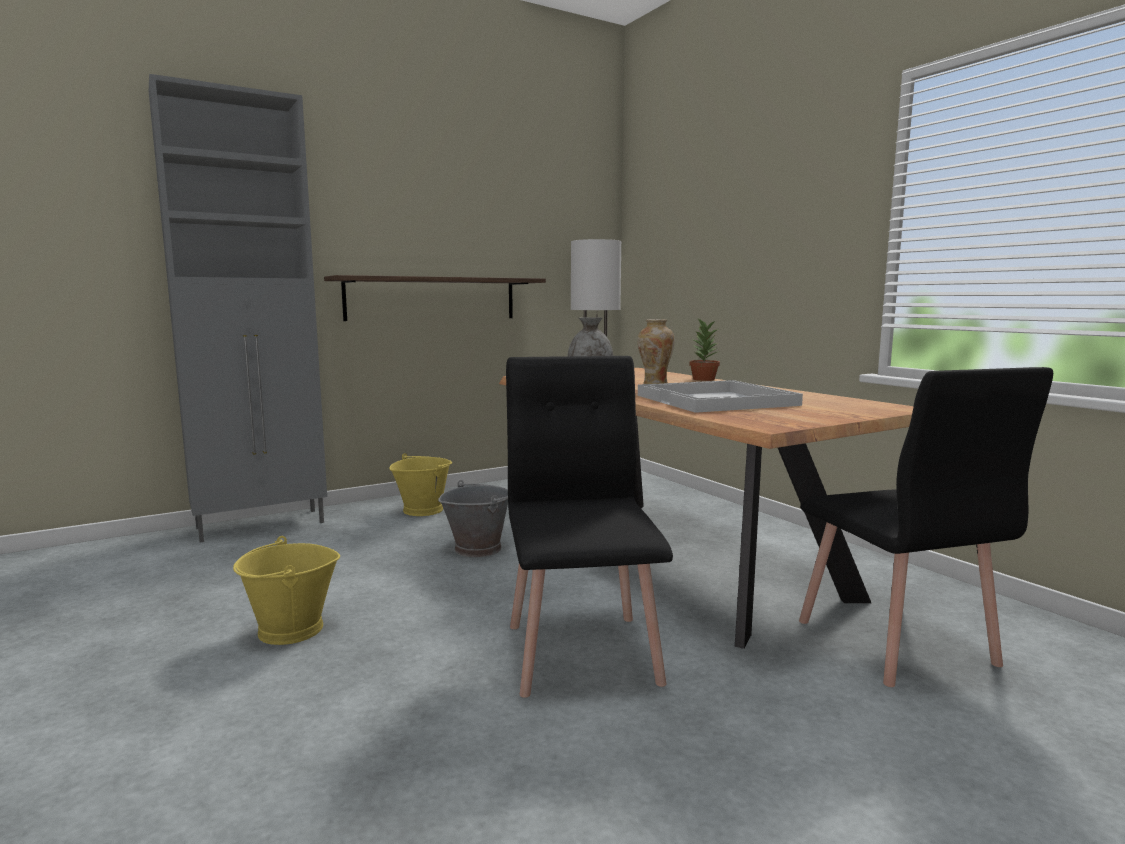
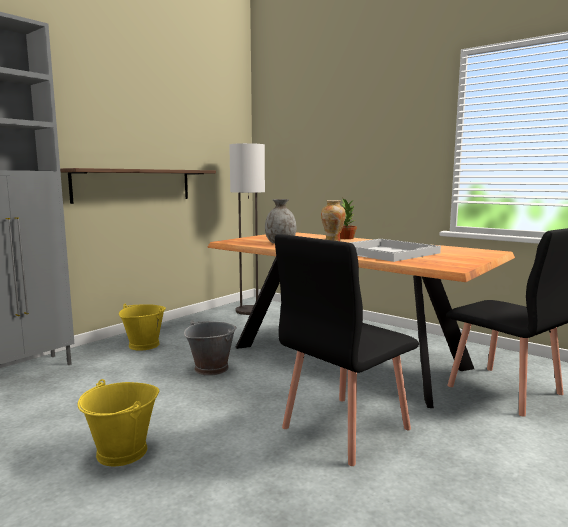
camera: 20 degrees left, 0 degrees up
black chair [506,356,673,698] -> black chair turned 105 degrees counterclockwise [275,234,419,466]

